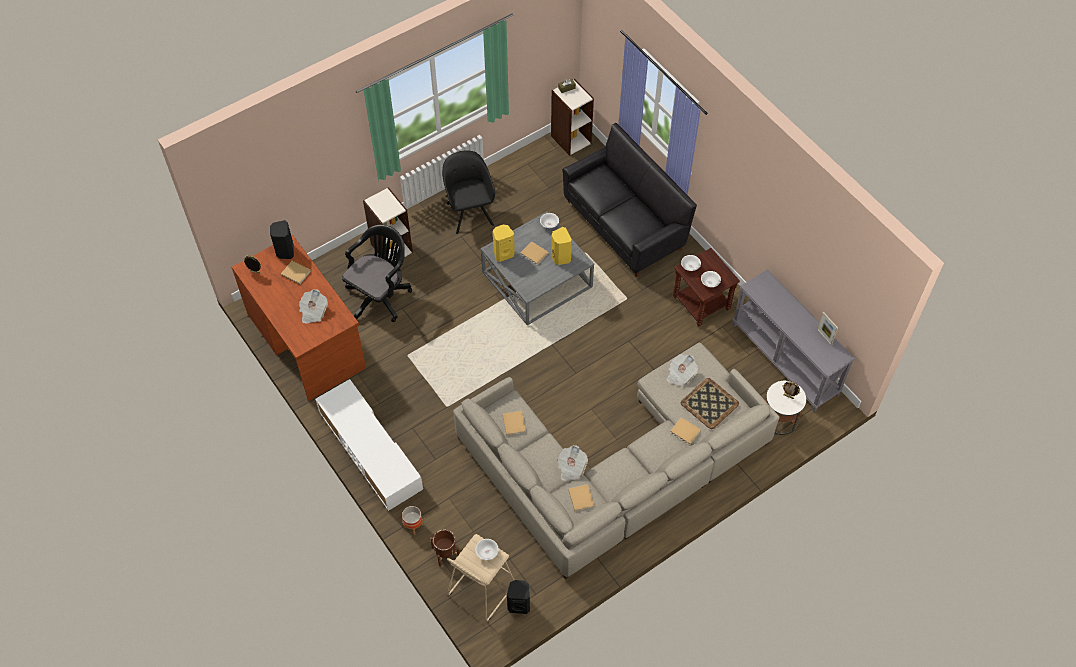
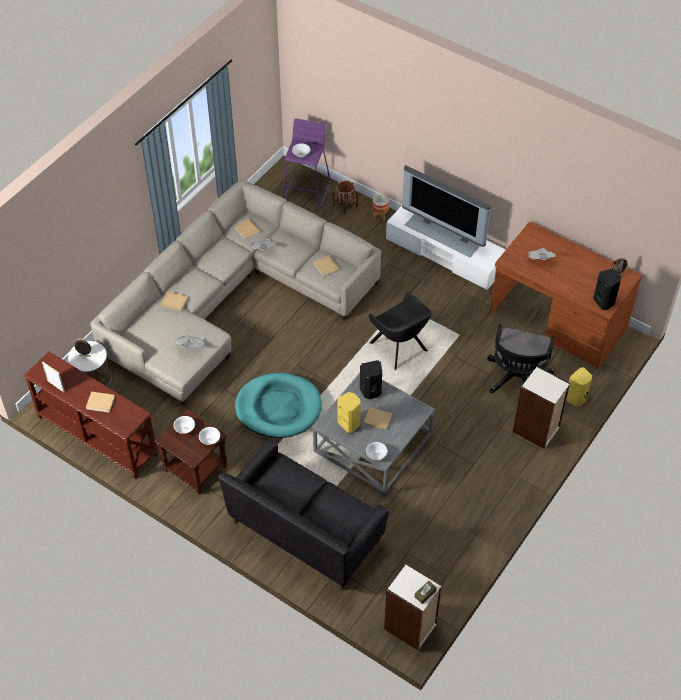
camera: 160 degrees right, 5 degrees down
beige book [281,261,311,285] -> beige book moved to [86,392,115,413]
black armchair [442,150,495,234] -> black armchair moved to [369,292,432,370]
beige stool [447,534,514,621] -> purple stool [283,119,330,208]
yellow speaker [493,225,515,262] -> yellow speaker moved to [566,367,592,406]
black speaker [507,580,530,614] -> black speaker moved to [360,360,382,399]
tray [681,378,739,429] -> none
grey console table [733,269,855,412] -> brown console table [23,352,158,479]
none -> turquoise dog bed [235,373,322,438]
none -> television [402,165,491,258]

